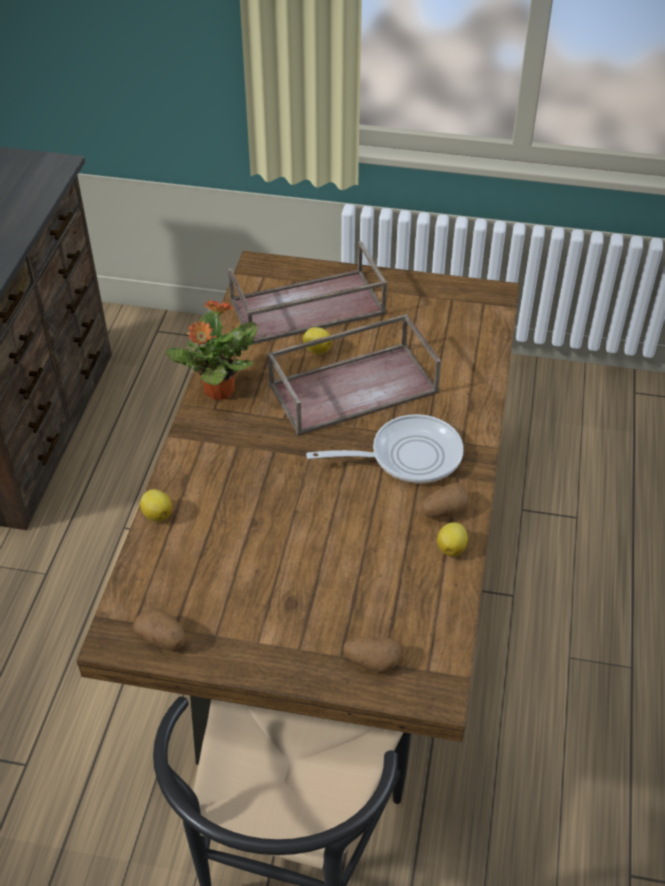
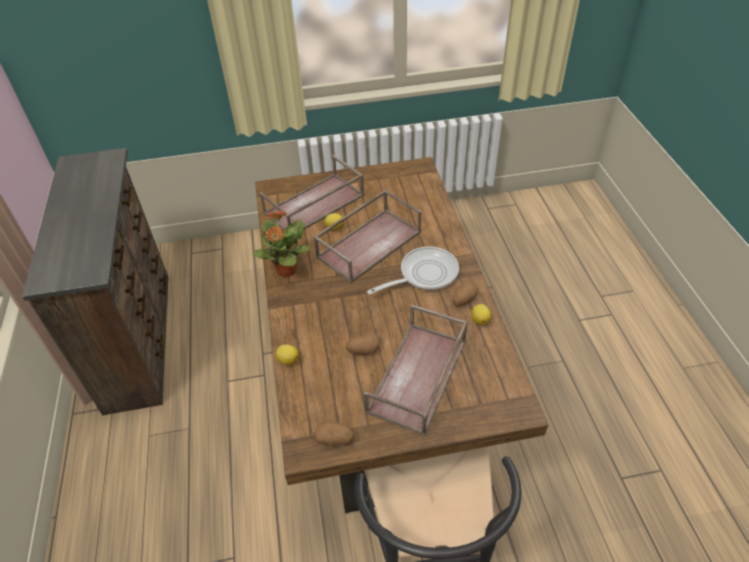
camera: 20 degrees left, 0 degrees up
potato [343,637,403,672] -> potato moved to [346,333,381,355]
none -> brown tray [364,305,468,436]

